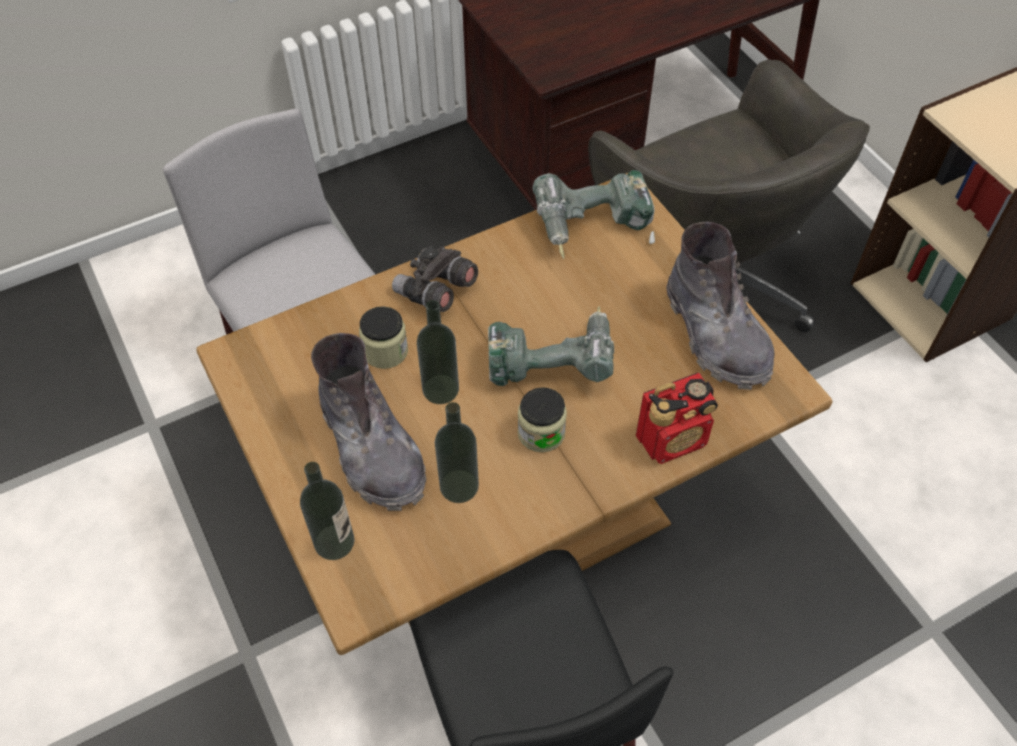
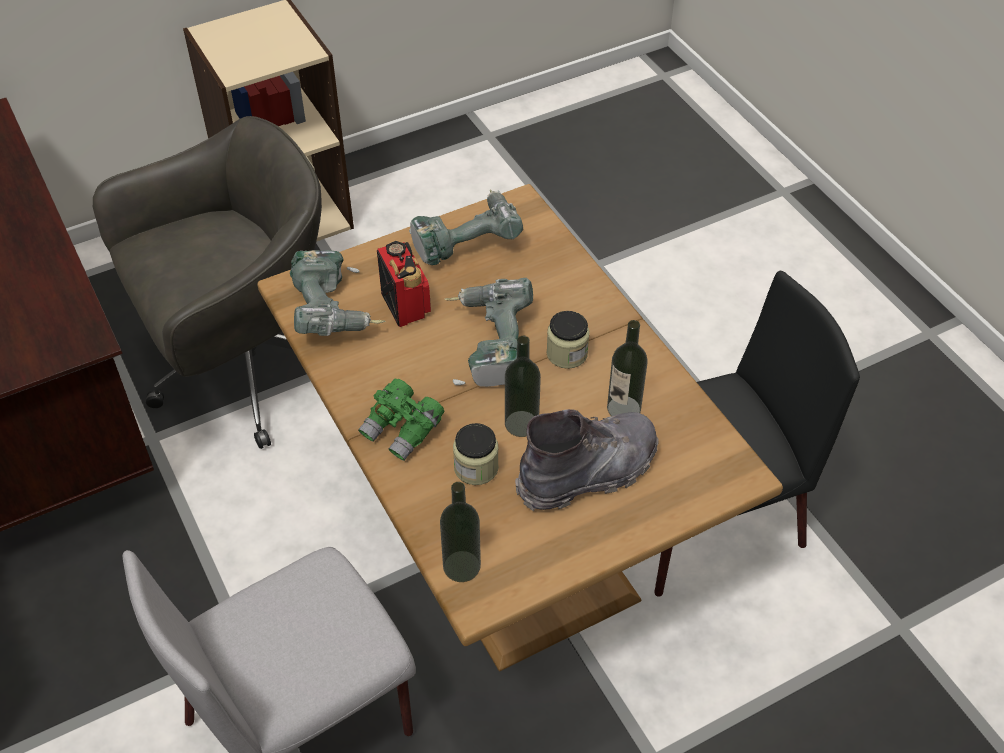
camera: 90 degrees left, 5 degrees down
bottle [300,462,354,560] -> bottle moved to [440,482,481,582]
grey binoculars [392,245,478,312] -> green binoculars [358,379,445,461]
radio [636,373,718,464] -> radio moved to [377,241,431,327]
grey boot [666,222,775,390] -> power drill [409,189,523,265]

